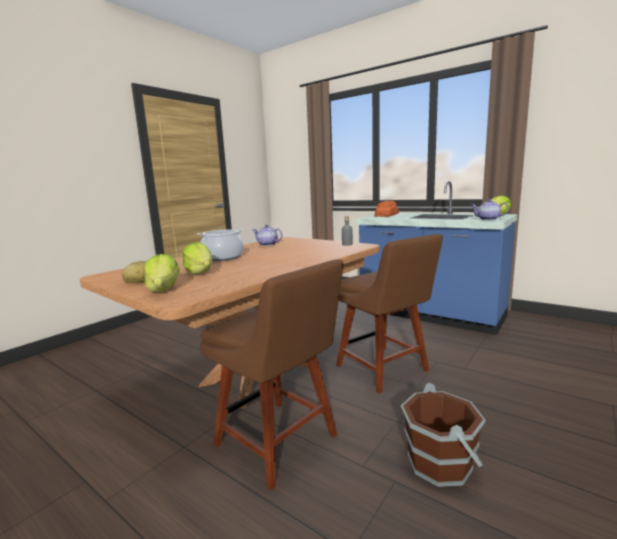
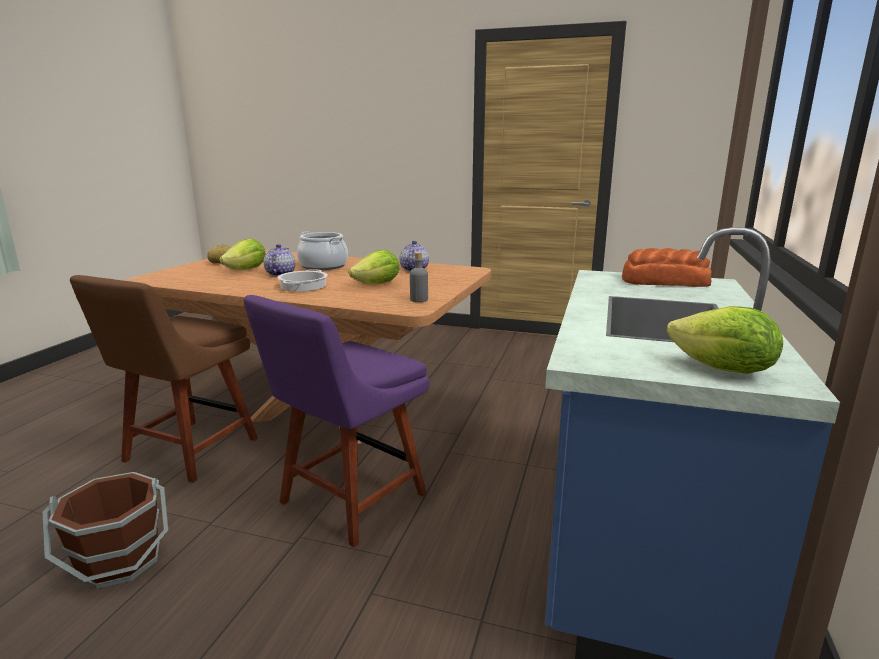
camera: 70 degrees right, 5 degrees up
lettuce [144,254,180,292] -> lettuce moved to [348,250,399,285]
brown chair [336,234,443,393] -> purple chair [243,295,429,548]
teapot [472,199,509,220] -> teapot moved to [264,244,295,276]
none -> cooking pot [278,269,327,291]

